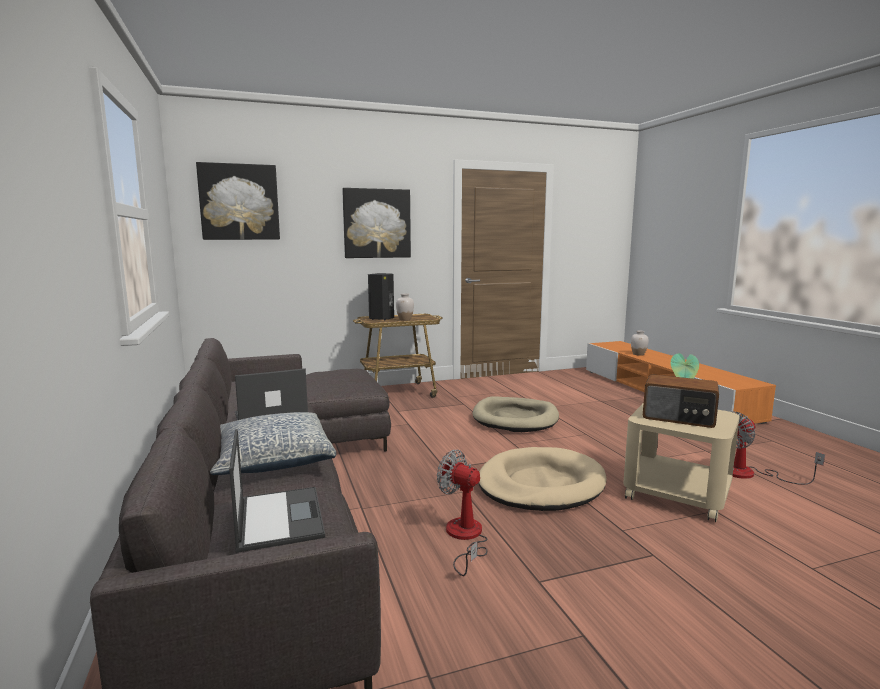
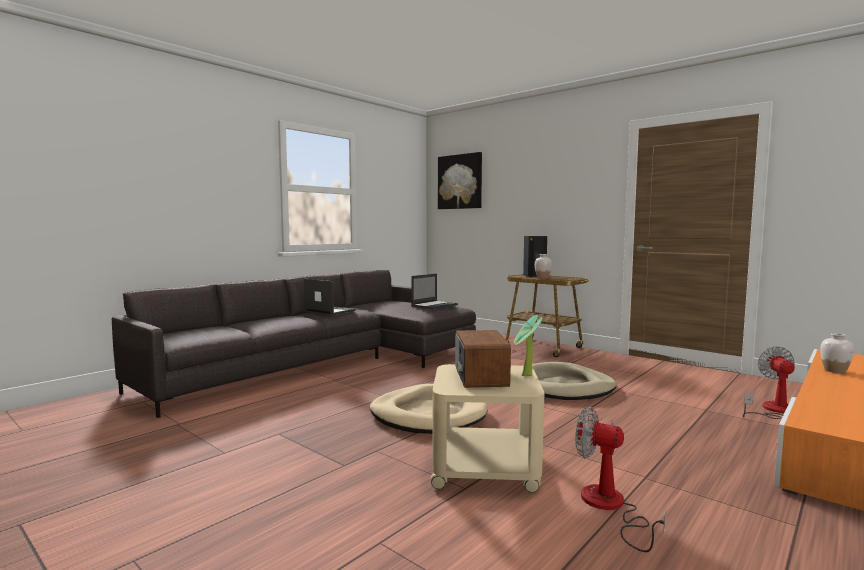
camera: 60 degrees right, 5 degrees down
pillow [210,412,336,475] -> none
laptop [229,429,325,553] -> laptop moved to [411,274,458,310]
picture [342,188,411,258] -> none
fan [437,450,488,576] -> fan moved to [742,346,795,419]

